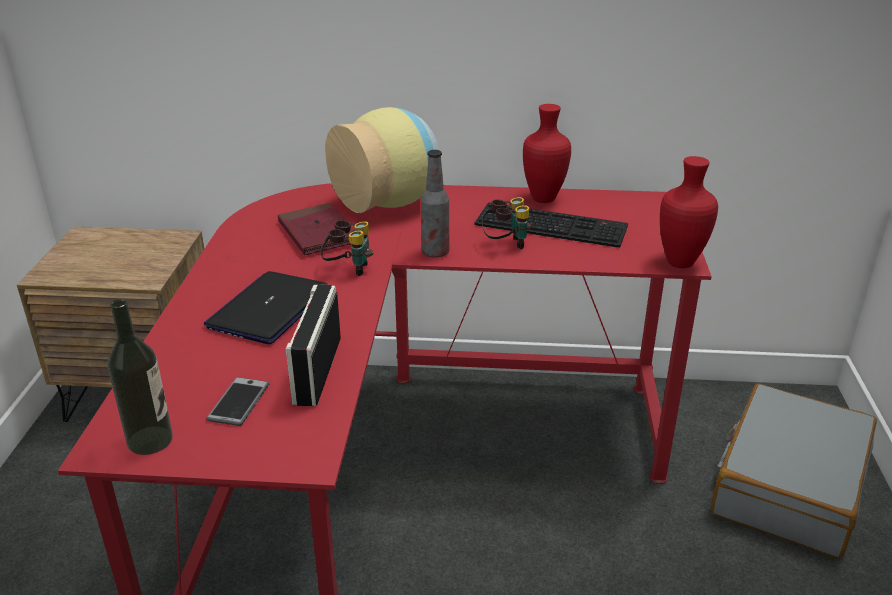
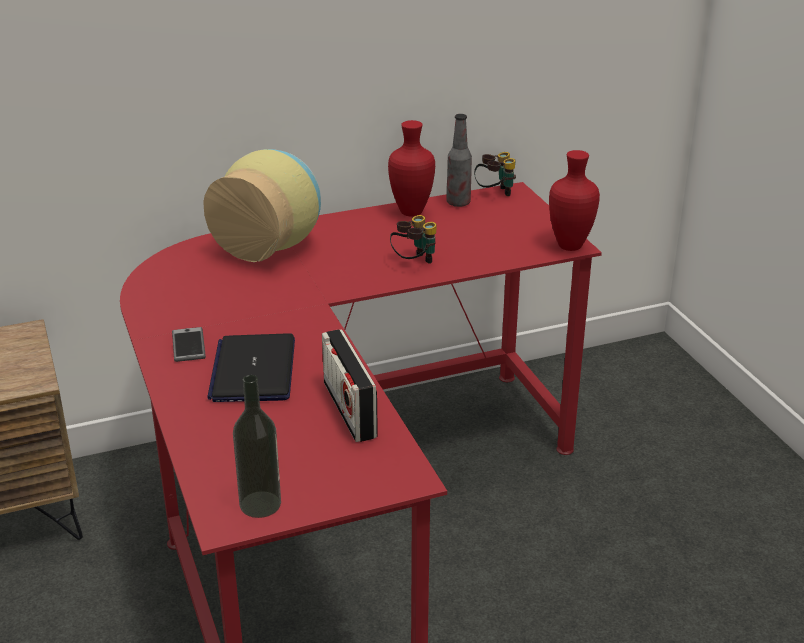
camera: 25 degrees left, 0 degrees up
phone [206,377,269,426] -> phone moved to [172,327,206,362]
red book [278,203,354,255] -> none
binoculars [321,220,373,276] -> binoculars moved to [474,152,516,196]
bottle [421,150,449,258] -> bottle moved to [446,114,472,207]
keyboard [475,203,628,248] -> none
grey suitcase [711,384,877,558] -> none

